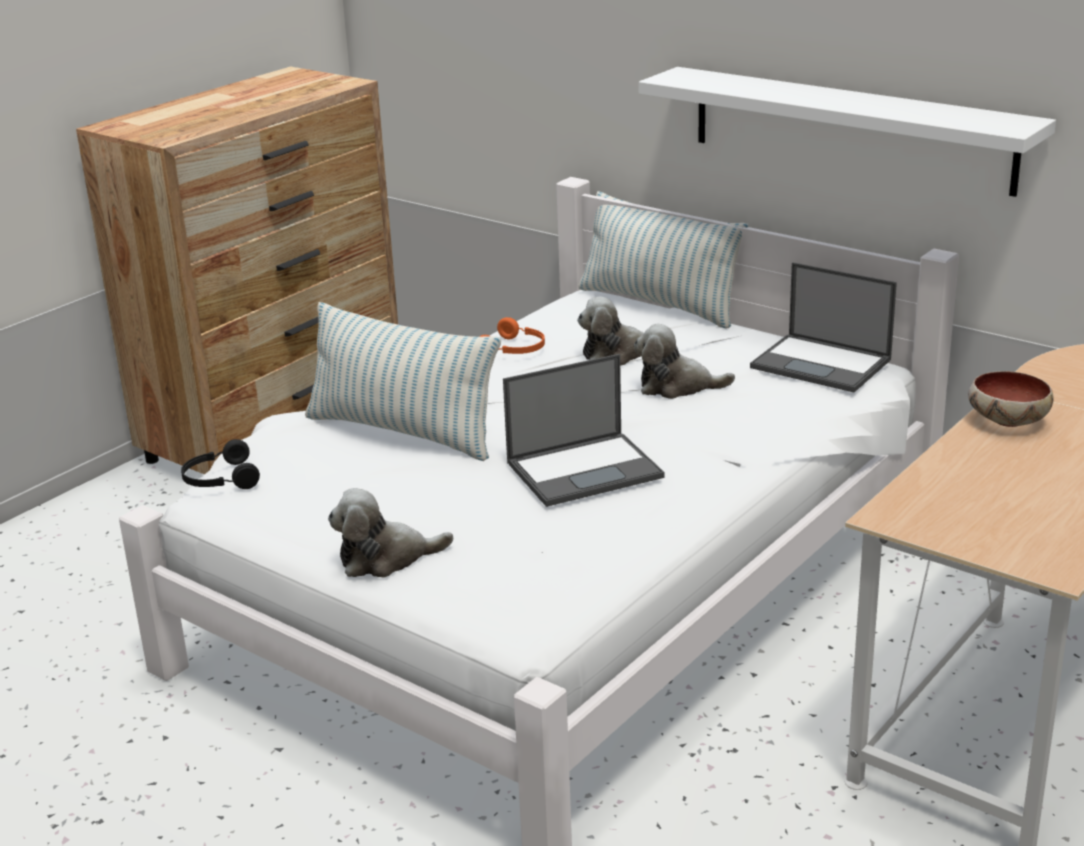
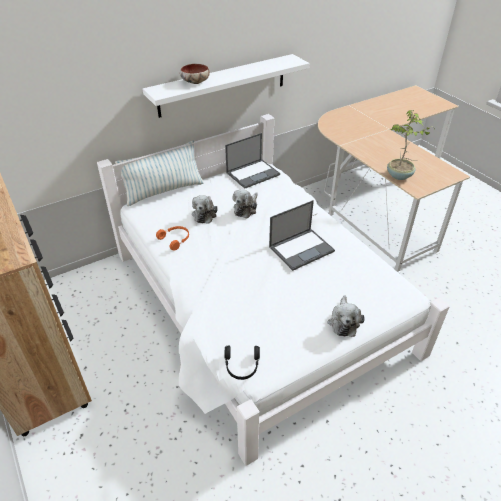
camera: 70 degrees left, 15 degrees up
pillow [305,302,501,461] -> none
laptop [503,354,665,507] -> laptop turned 60 degrees clockwise [269,200,335,271]
bowl [968,371,1053,427] -> bowl moved to [180,64,210,84]
none -> potted plant [387,110,435,180]

